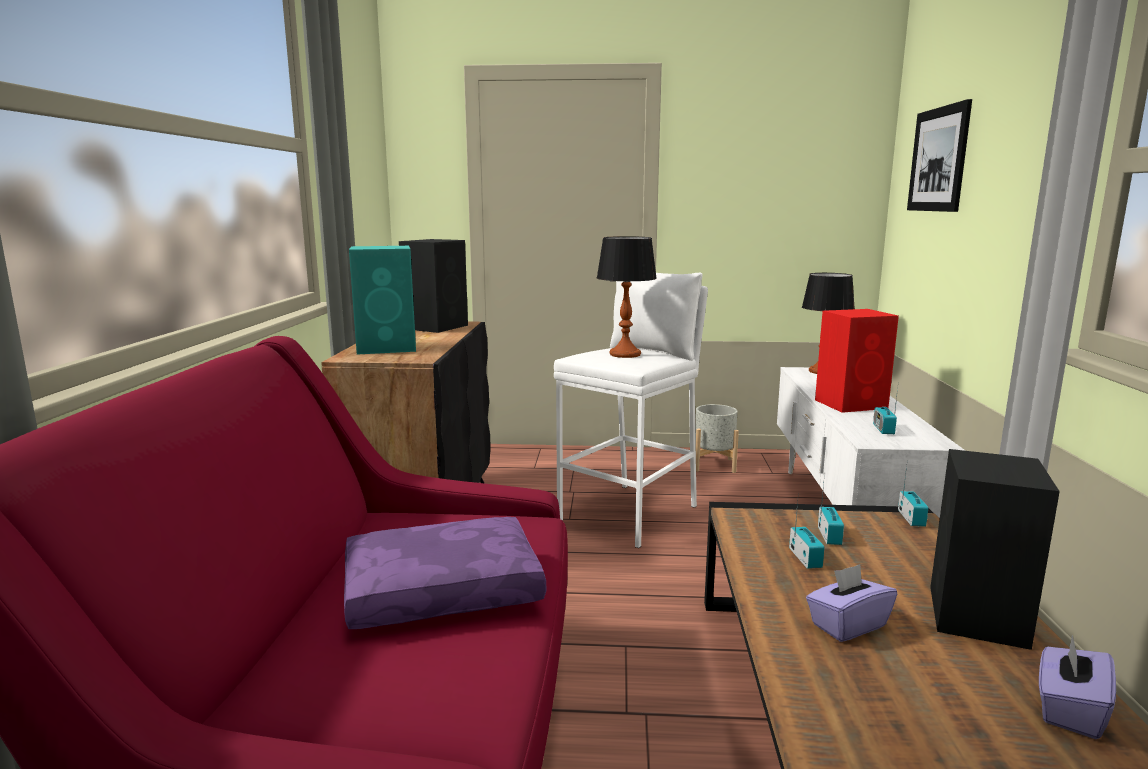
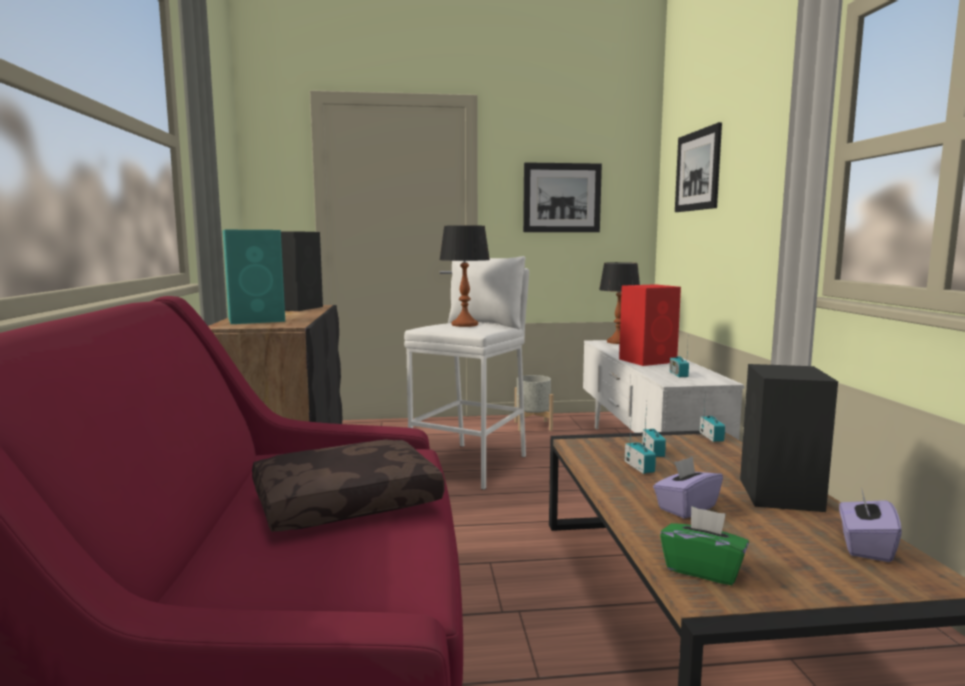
camera: 10 degrees left, 5 degrees down
purple pillow [344,517,546,629] -> brown pillow [252,439,445,532]
none -> picture [523,162,602,232]
none -> green tissue box [660,506,749,585]

